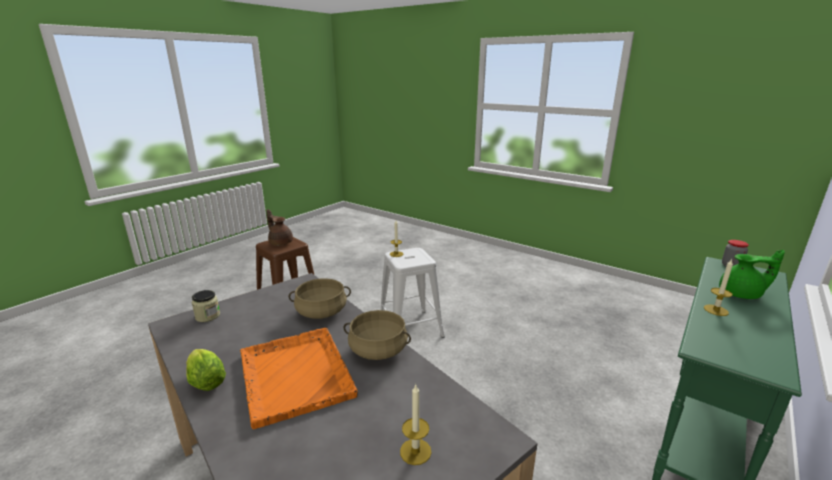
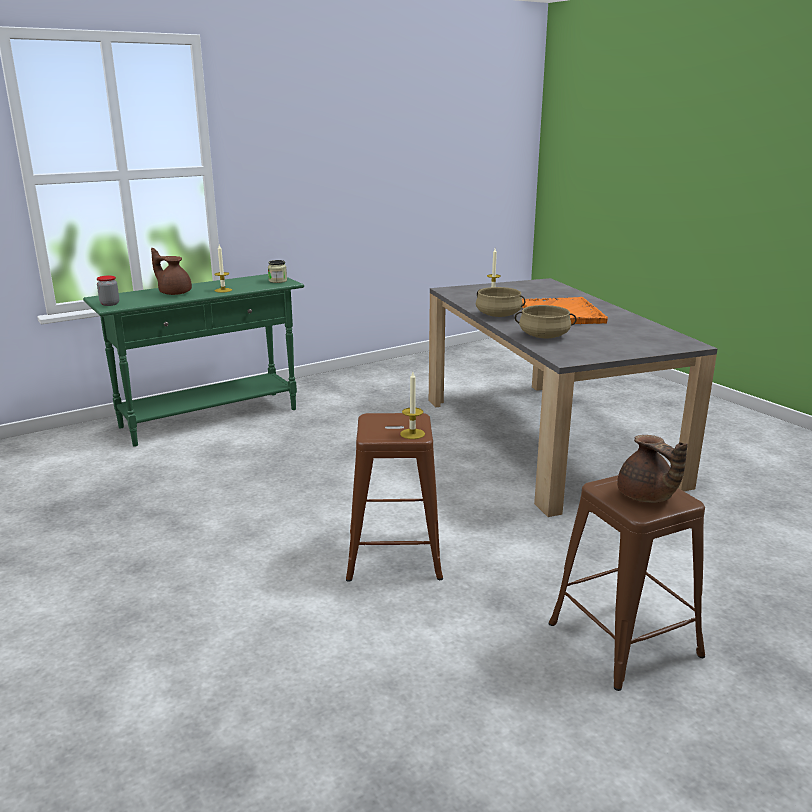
camera: 160 degrees left, 0 degrees up
lettuce [186,349,226,391] -> none
jar [192,290,220,322] -> jar moved to [268,260,287,283]
white stool [381,248,445,338] -> brown stool [346,413,443,582]
green teapot [719,250,785,299] -> brown teapot [151,248,192,295]

